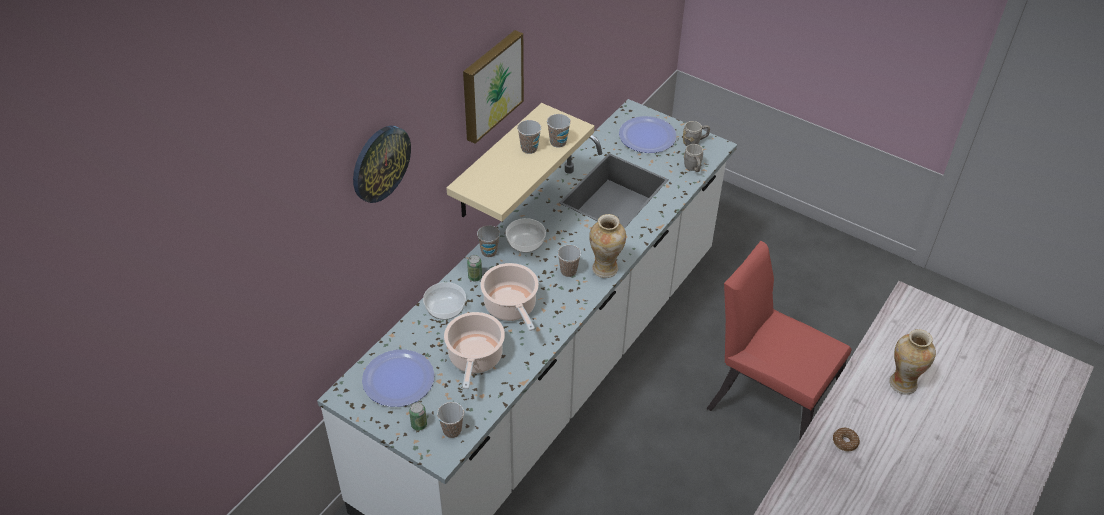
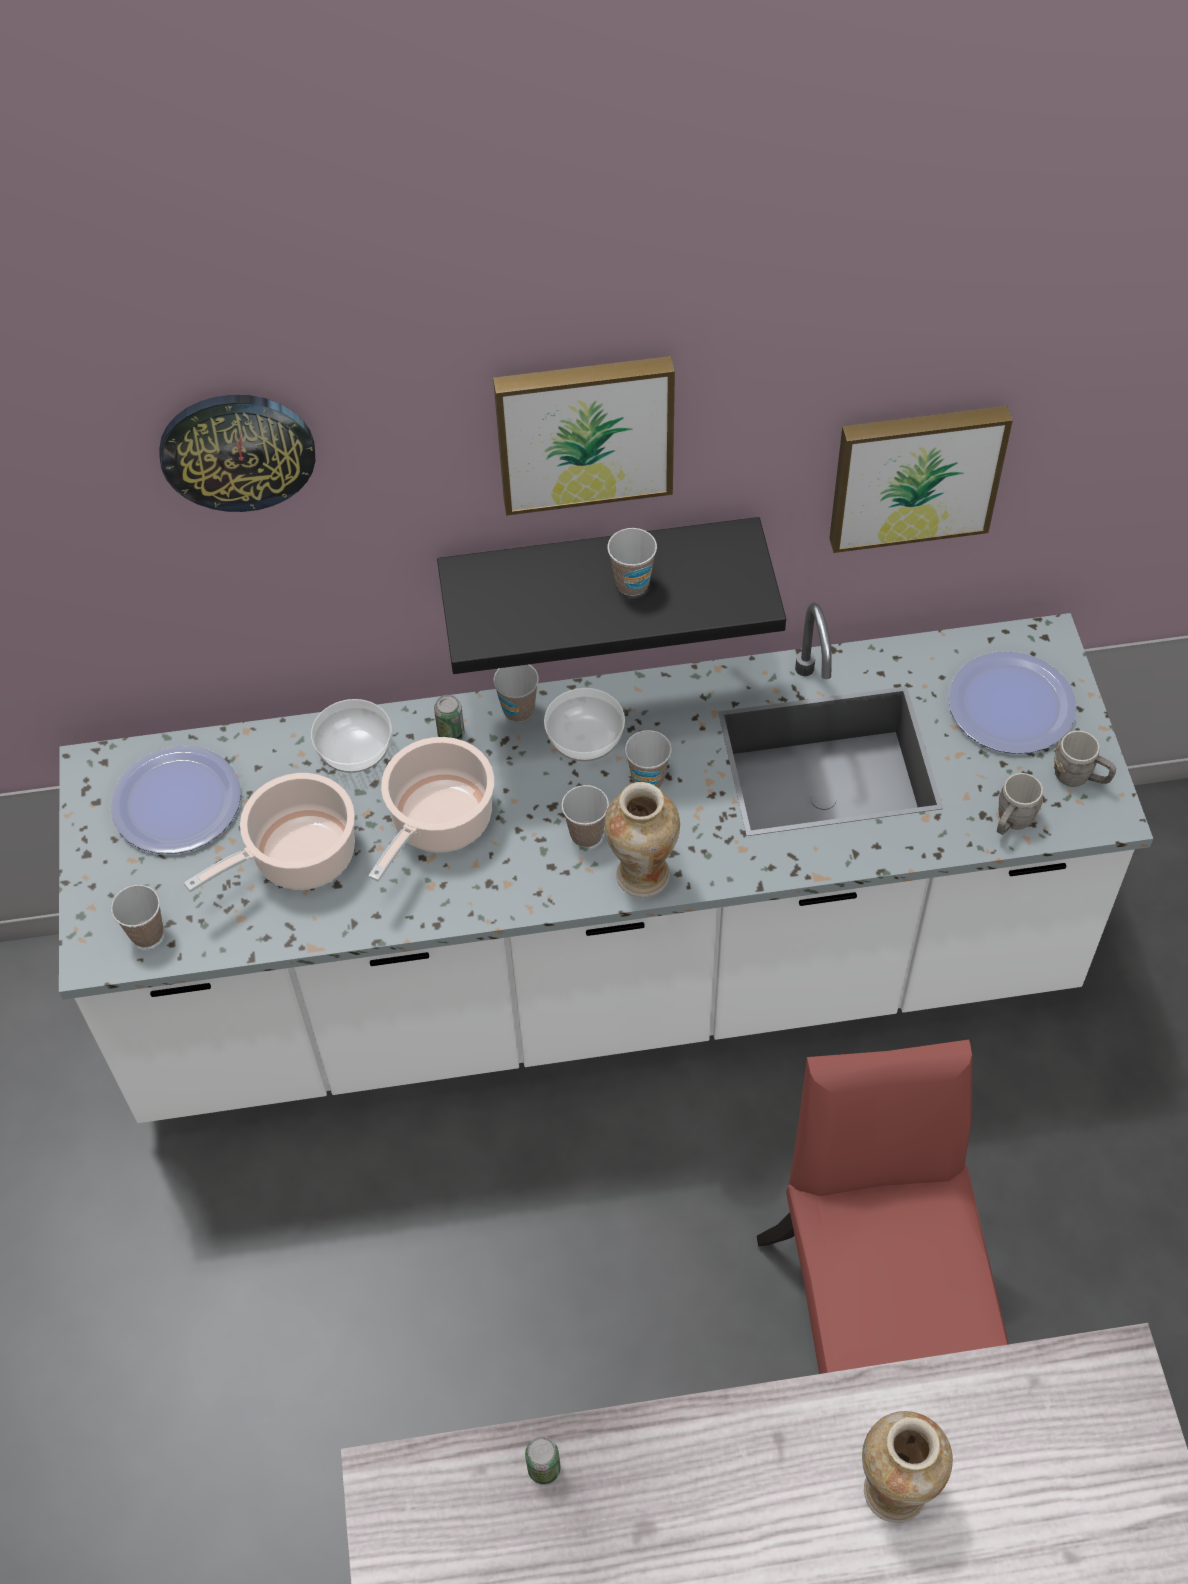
camera: 50 degrees right, 10 degrees up
can [409,402,427,431] -> can moved to [525,1437,561,1485]
beige shelf [447,103,594,222] -> black shelf [437,517,786,674]
cup [547,114,571,148] -> cup moved to [625,730,672,788]
donut [833,428,860,451] -> none
none -> picture [829,406,1013,553]

